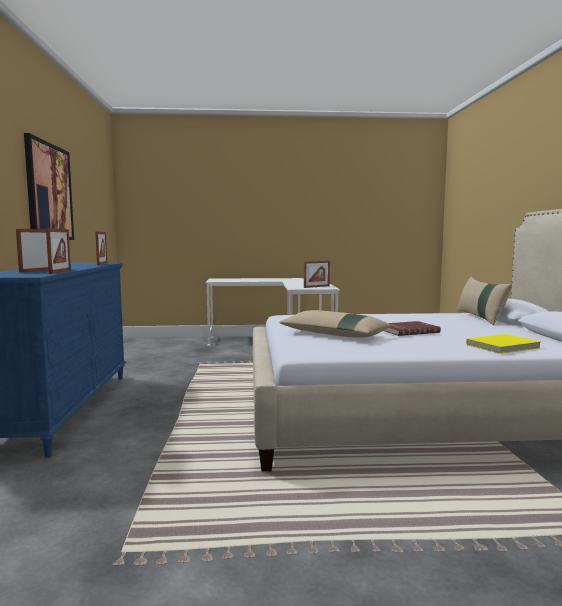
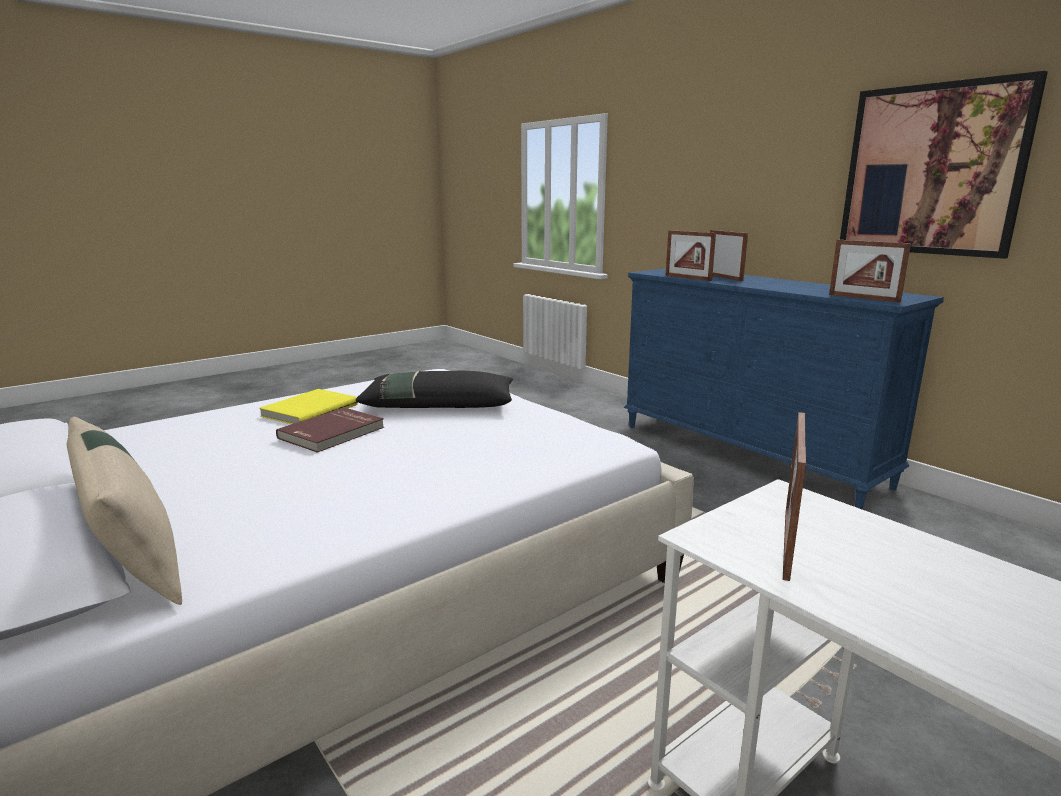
camera: 145 degrees right, 10 degrees up
beige pillow [279,310,391,338] -> black pillow [356,370,513,408]
yellow book [466,334,541,354] -> yellow book moved to [259,389,358,424]

